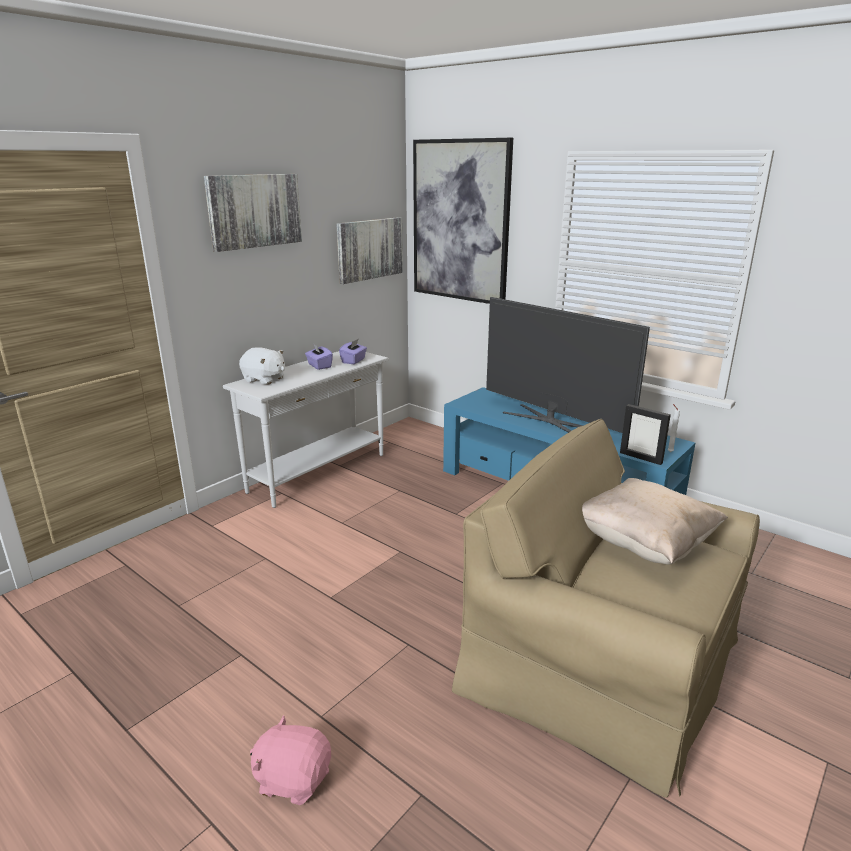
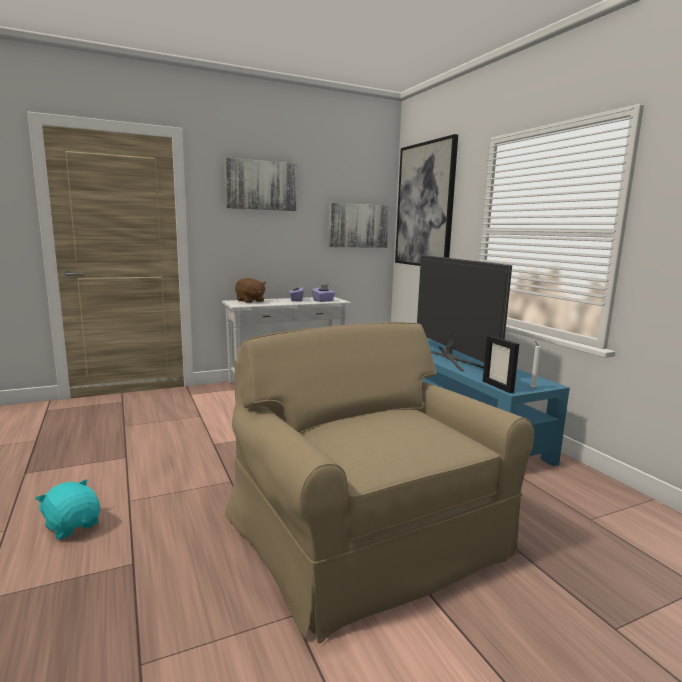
camera: 25 degrees right, 10 degrees down
white plush toy [239,347,285,385] -> brown plush toy [235,278,266,303]
pink plush toy [250,715,331,805] -> turquoise plush toy [35,479,100,540]
beige pillow [582,478,728,565] -> none

